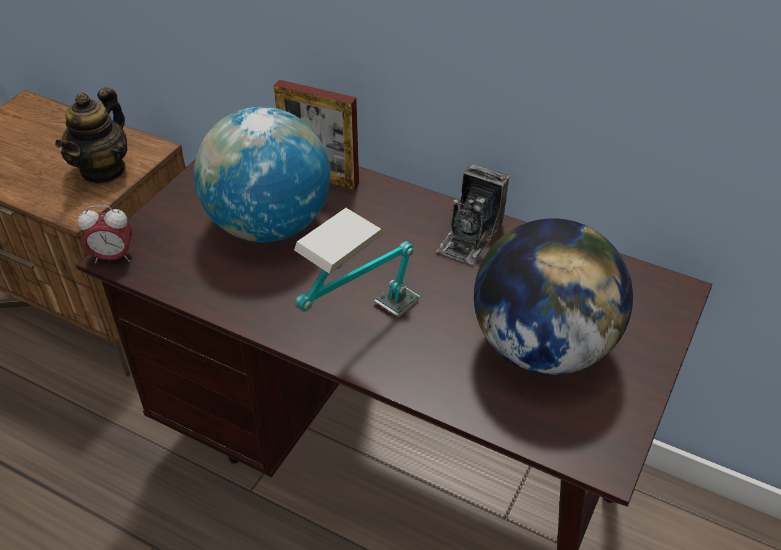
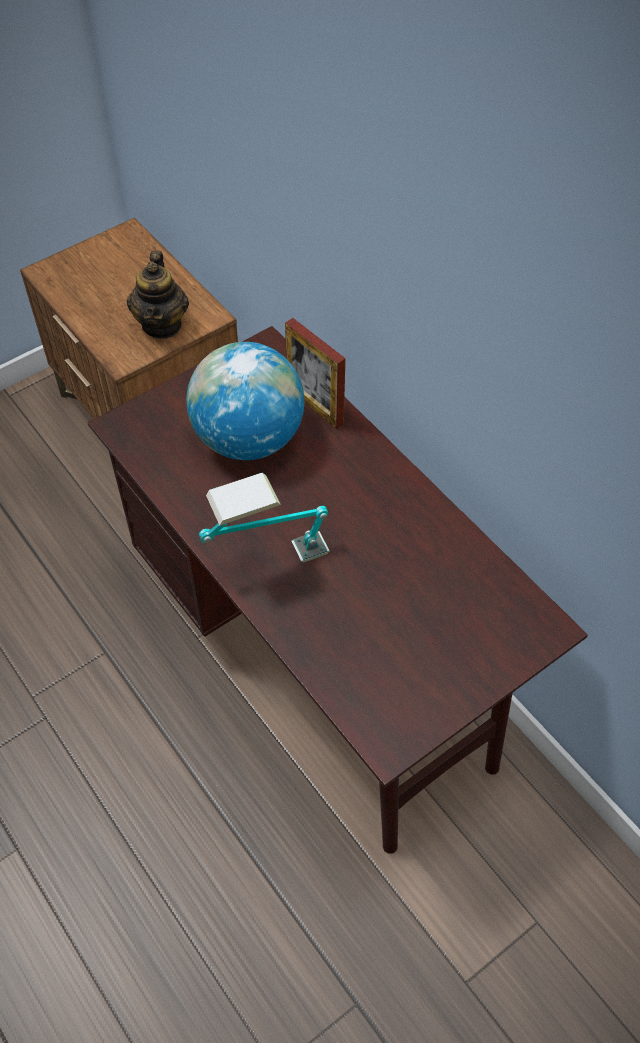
camera: 25 degrees right, 10 degrees up
teapot [55,87,127,184] -> teapot turned 45 degrees counterclockwise [127,250,189,339]
alarm clock [78,205,132,263] -> none
camera [436,164,509,265] -> none
globe [474,218,633,375] -> none

